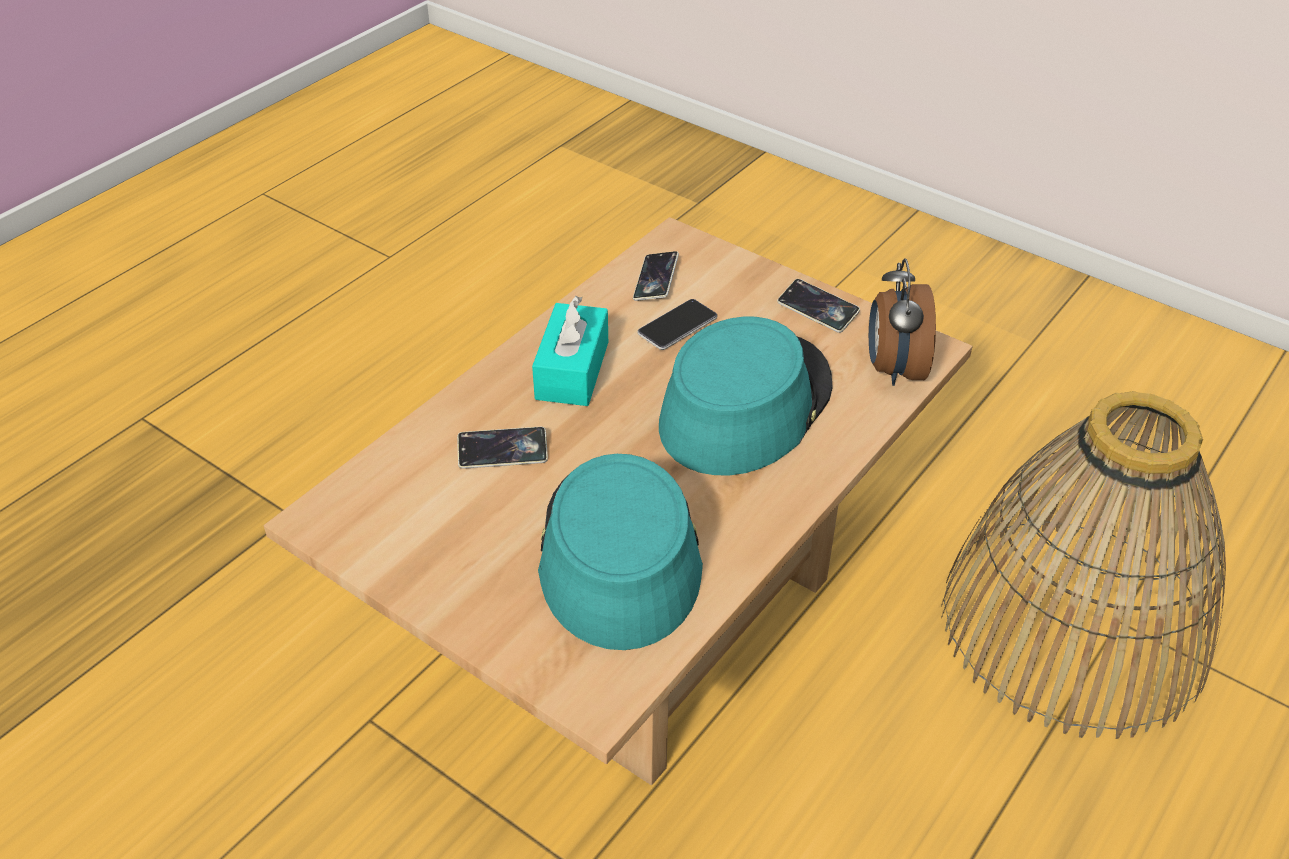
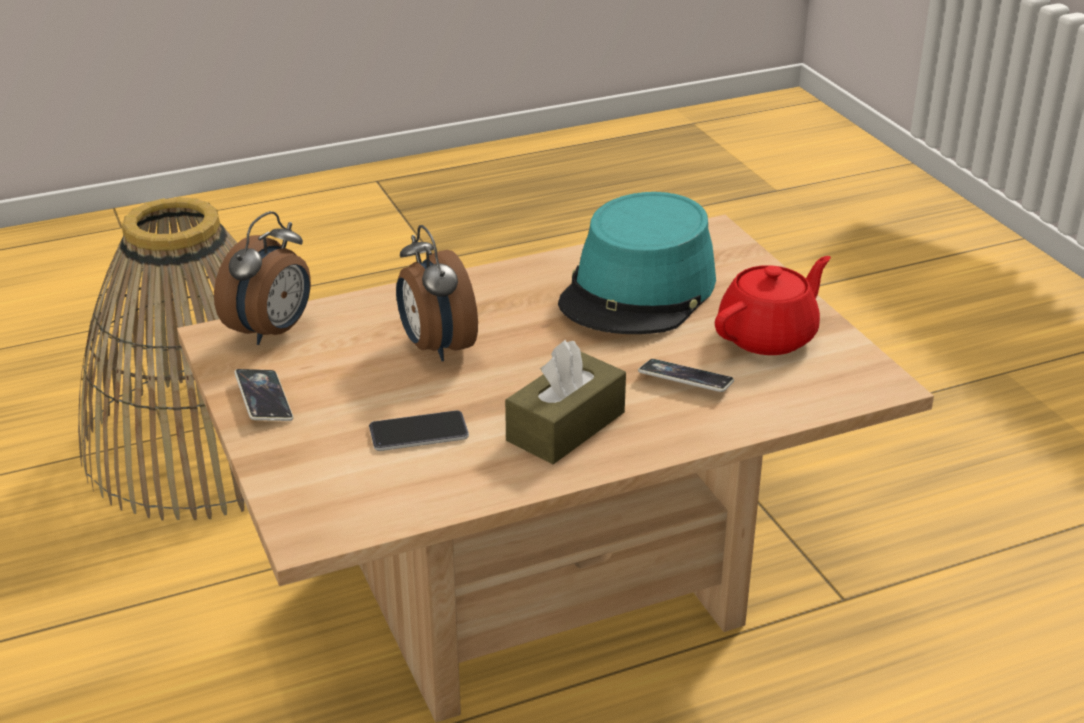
camera: 150 degrees left, 10 degrees down
turquoise tissue box [532,296,608,406] -> brown tissue box [505,340,626,464]
phone [633,251,679,301] -> none
turquoise hat [659,317,833,475] -> alarm clock [396,225,478,361]
none -> red teapot [715,256,831,355]

